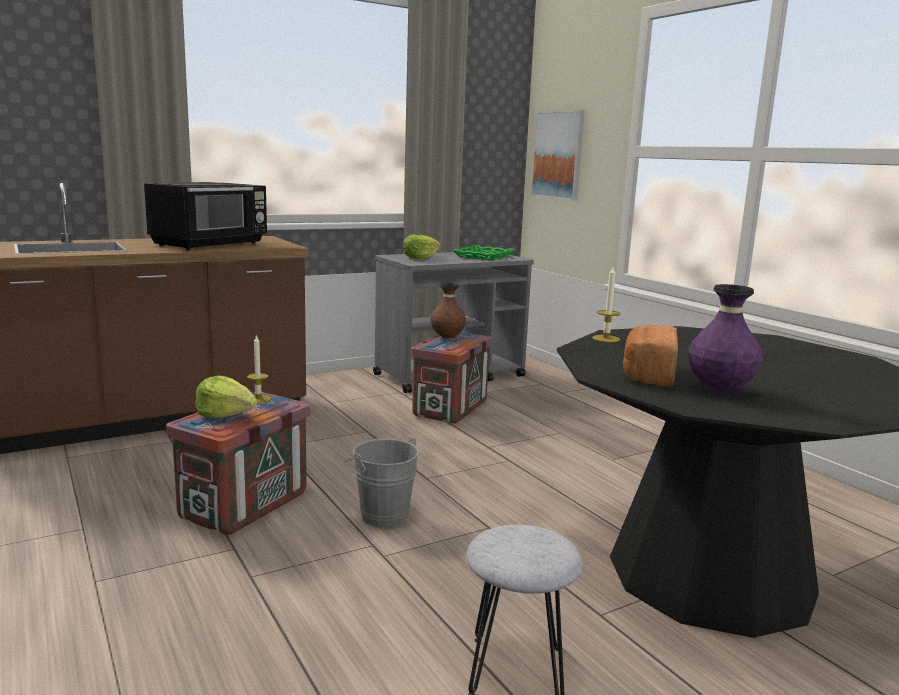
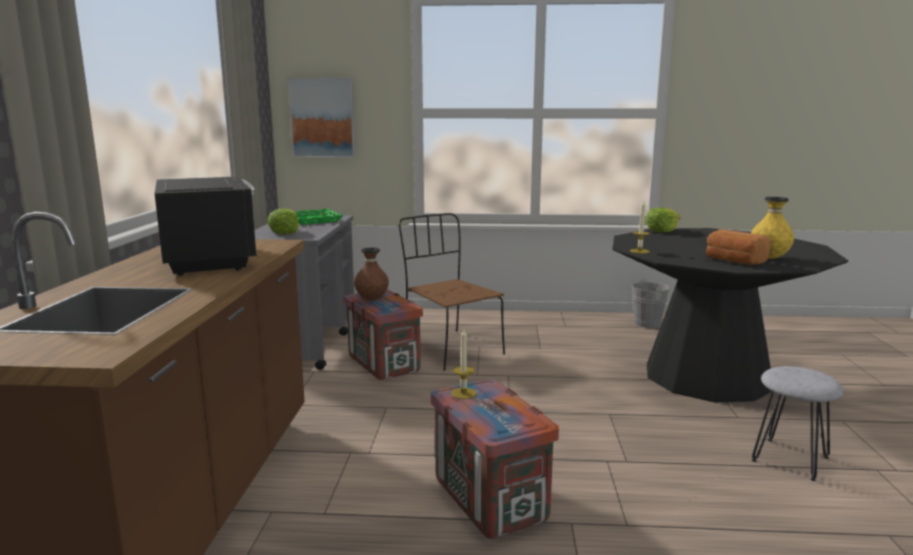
camera: 55 degrees left, 0 degrees up
lettuce [195,376,257,418] -> lettuce moved to [646,208,681,232]
grey bucket [344,436,419,528] -> grey bucket moved to [624,278,670,328]
purple vase [688,284,763,392] -> yellow vase [751,197,794,259]
none -> brown chair [399,213,505,371]

